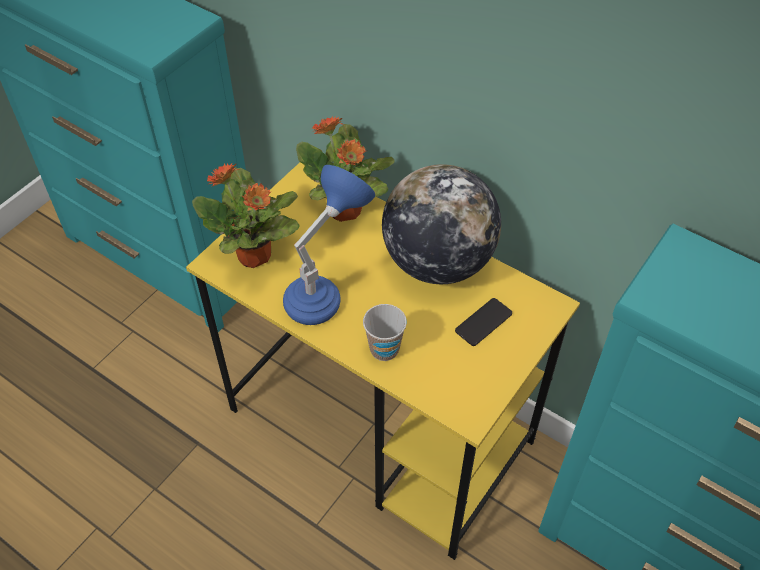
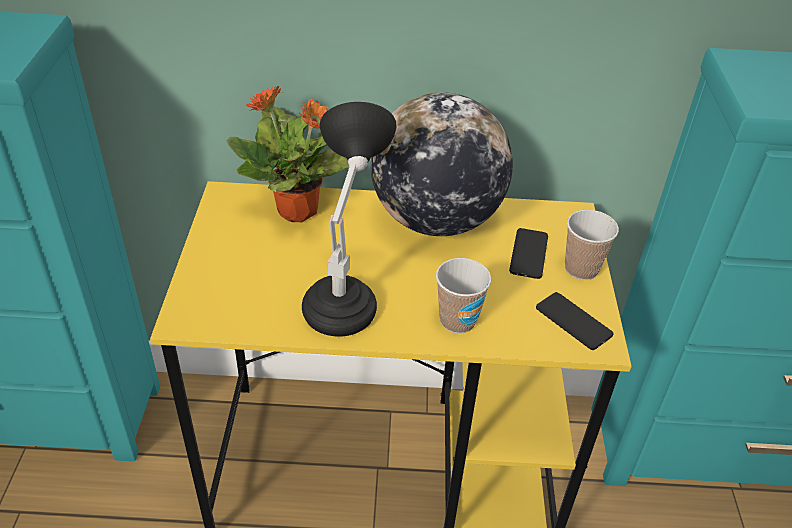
camera: 35 degrees left, 10 degrees down
potted plant [192,164,300,268] -> none
blue table lamp [283,165,375,325] -> black table lamp [302,102,396,337]
none -> phone [536,292,614,350]
none -> cup [565,210,619,280]

